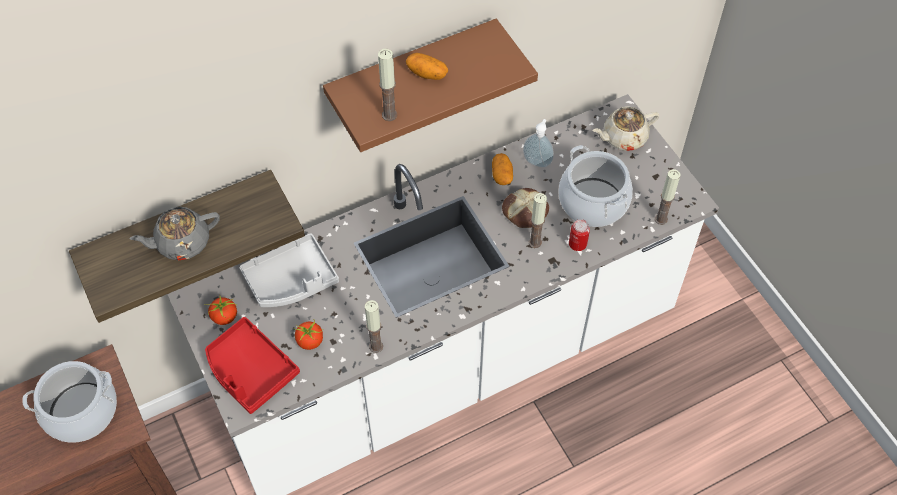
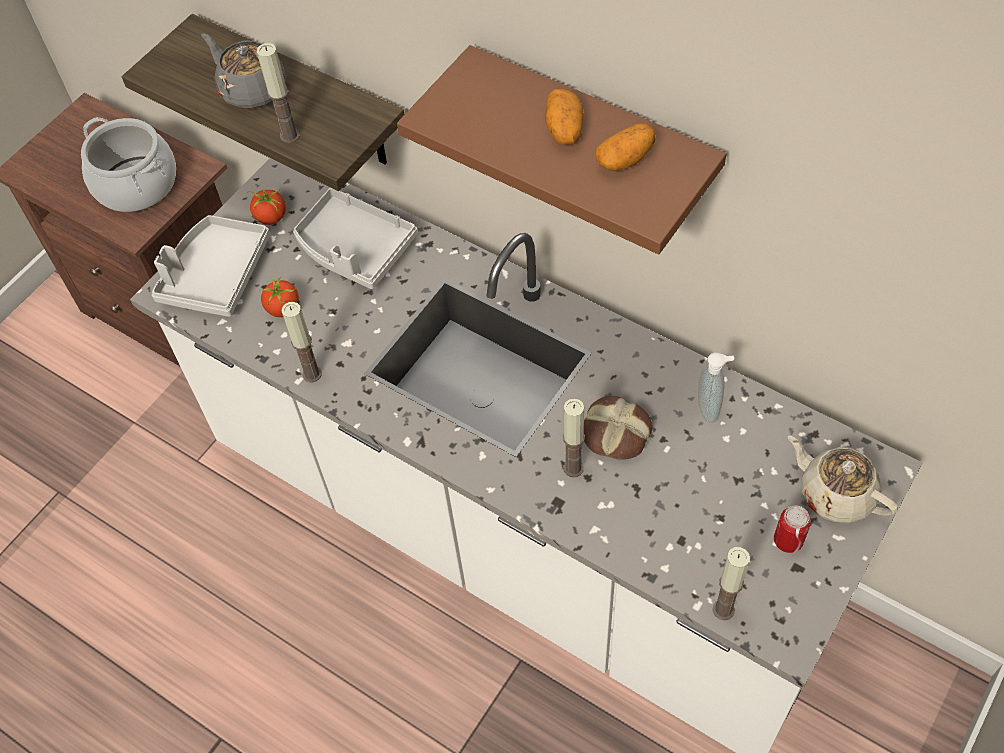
camera: 65 degrees right, 0 degrees up
red tray [205,317,300,414] -> grey tray [152,215,270,317]
candle [378,49,397,121] -> candle moved to [257,43,300,143]
potato [492,153,513,185] -> potato moved to [595,124,656,171]
cooking pot [558,145,633,227] -> none
can [569,219,590,251] -> can moved to [774,505,811,553]

